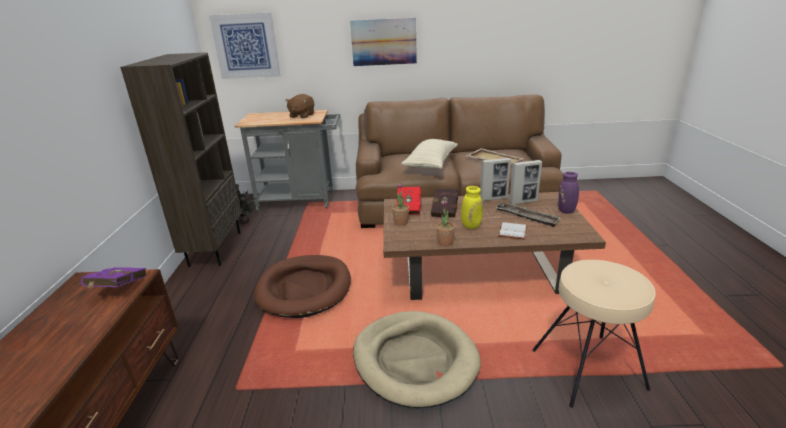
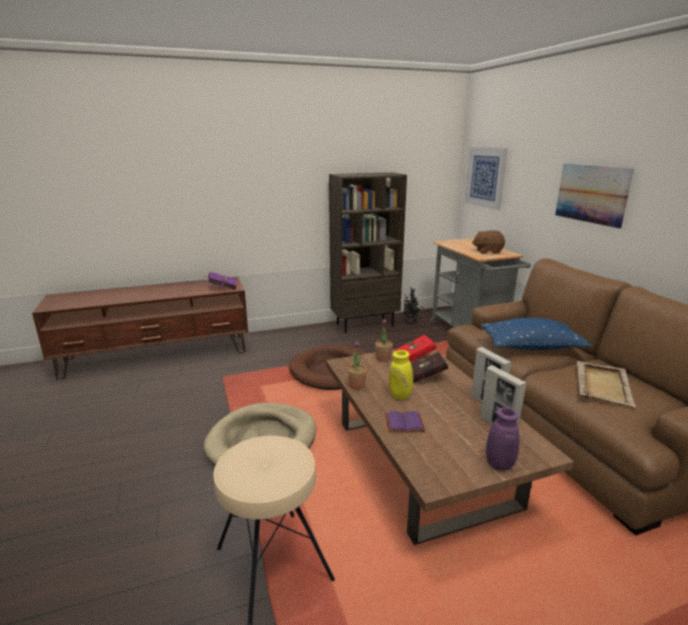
camera: 70 degrees right, 5 degrees down
beige pillow [401,139,458,169] -> blue pillow [481,318,591,350]
tray [495,202,561,227] -> none
white book [498,222,527,240] -> purple book [386,411,425,433]

